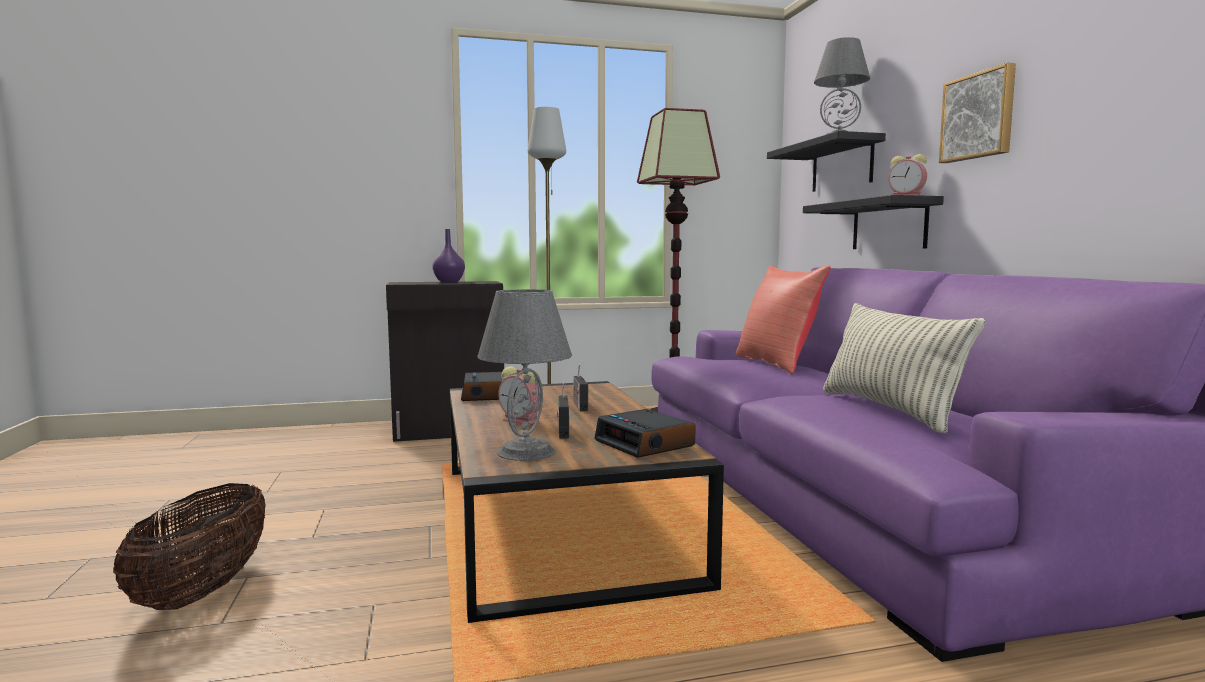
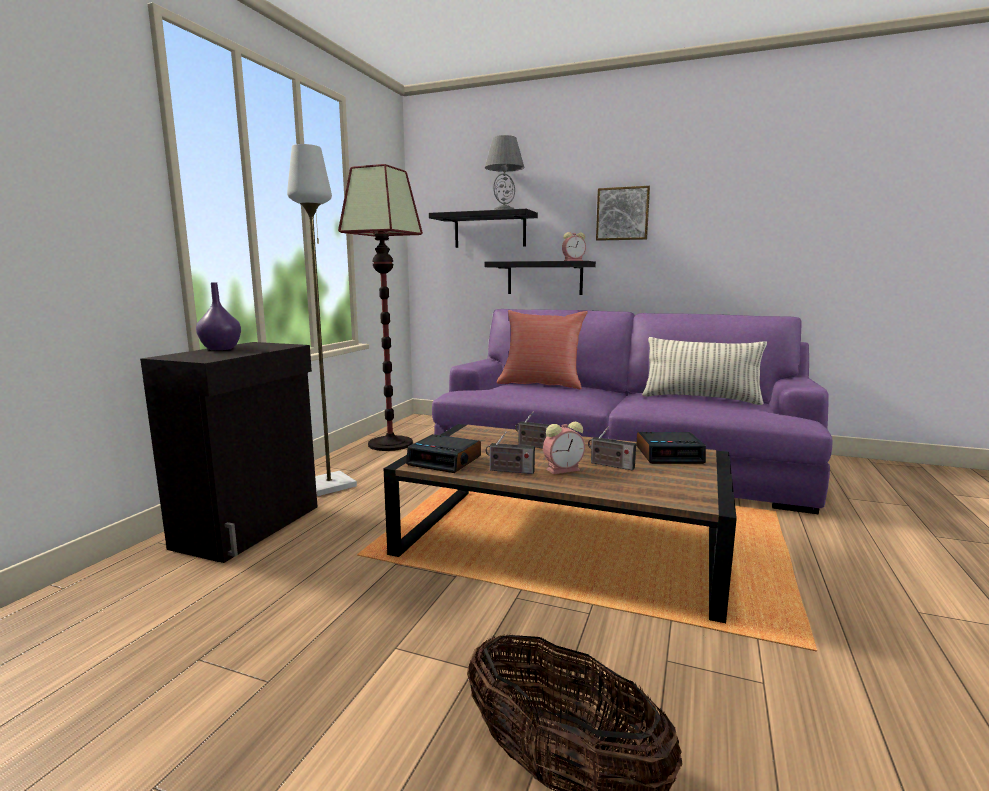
camera: 55 degrees left, 5 degrees up
grey table lamp [477,289,572,461] -> none
none -> radio [486,431,535,474]

